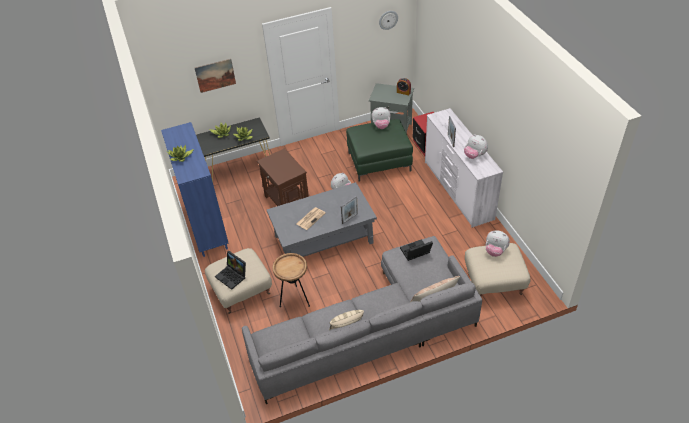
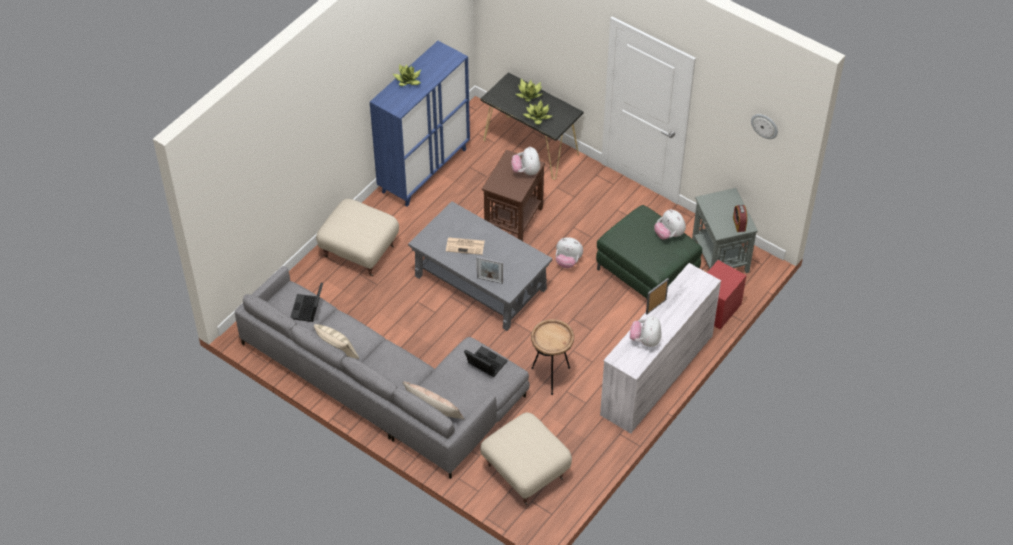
camera: 55 degrees right, 5 degrees up
picture [195,59,236,93] -> none
laptop [215,251,246,290] -> laptop moved to [291,283,323,322]
brown side table [272,253,310,307] -> brown side table moved to [531,319,574,395]
plush toy [486,230,510,257] -> plush toy moved to [511,147,540,175]

